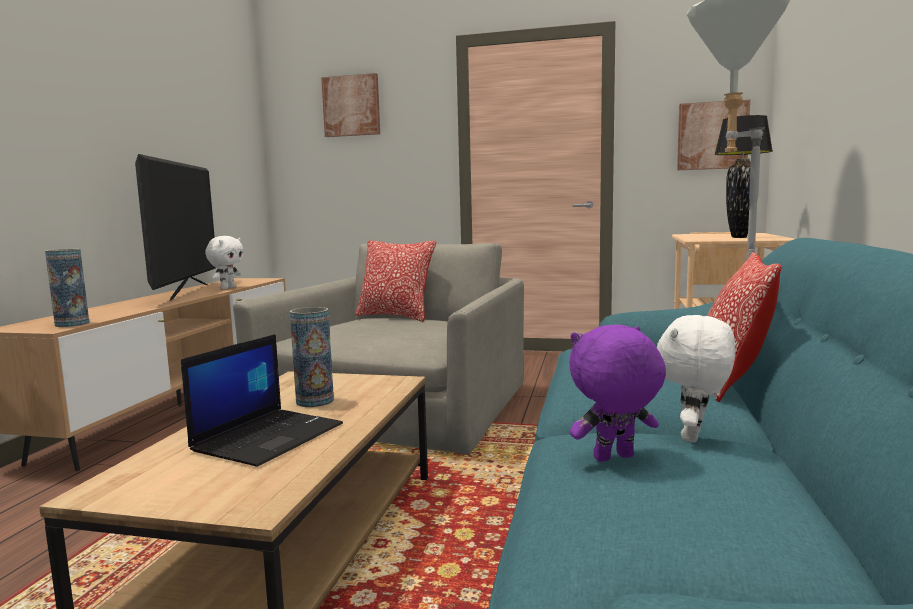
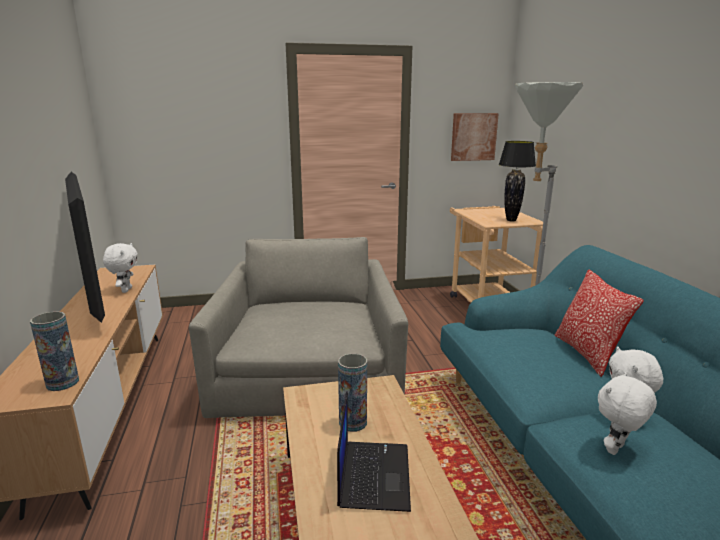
camera: 25 degrees left, 10 degrees up
picture [321,73,380,137] -> none
pillow [355,240,436,322] -> none
purple plush toy [570,324,666,462] -> white plush toy [598,372,657,455]

